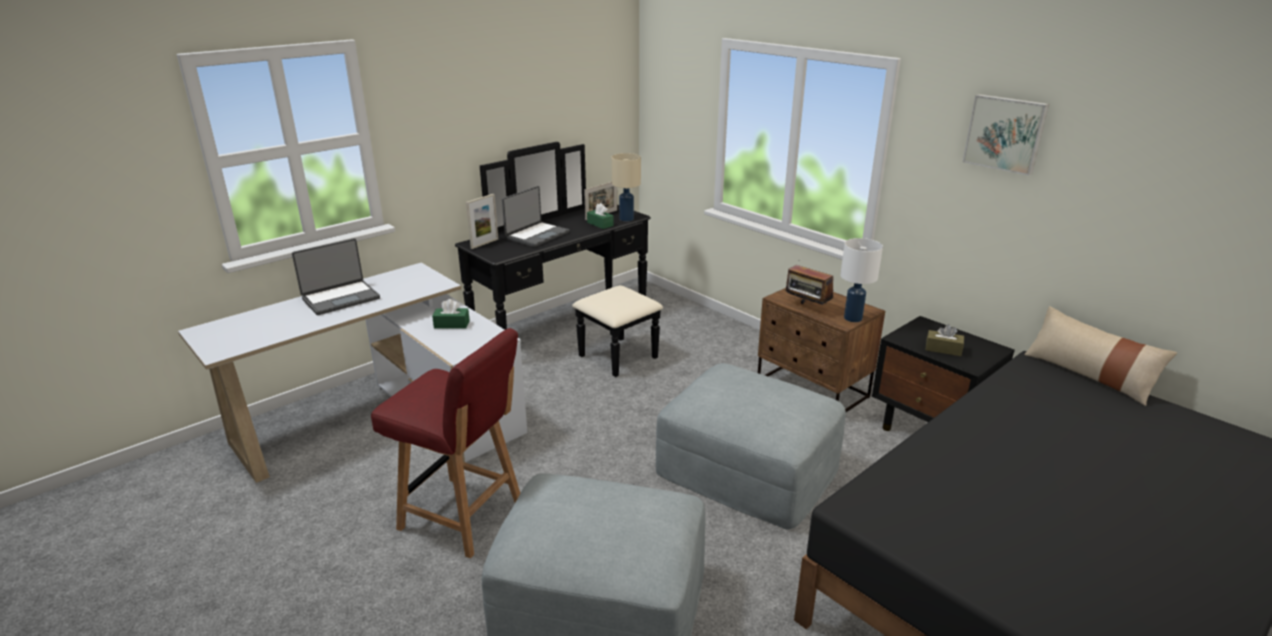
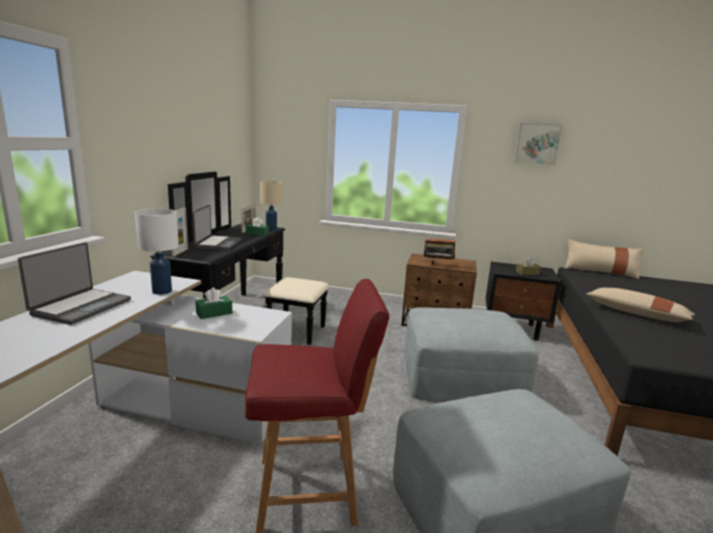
camera: 35 degrees left, 10 degrees down
white table lamp [840,238,883,322] -> white table lamp moved to [135,209,179,295]
none -> beige pillow [586,288,695,322]

